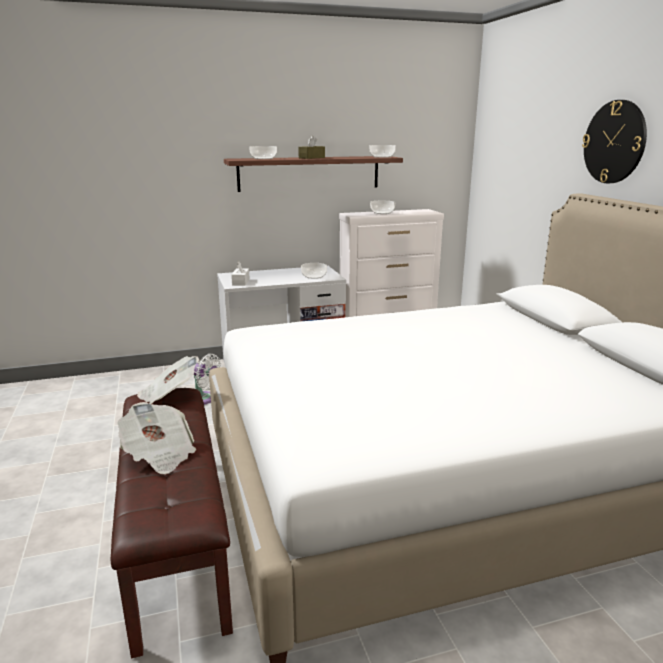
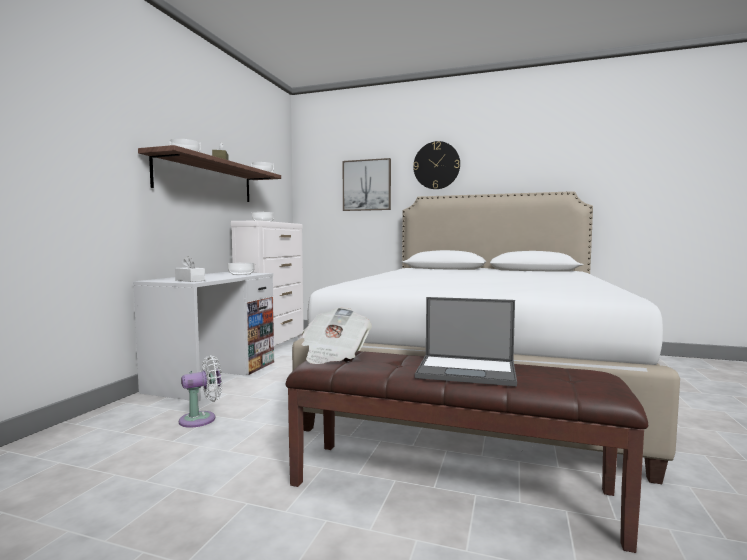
camera: 55 degrees left, 15 degrees down
newspaper [117,402,196,474] -> laptop [415,297,517,387]
none -> picture [343,158,391,211]

